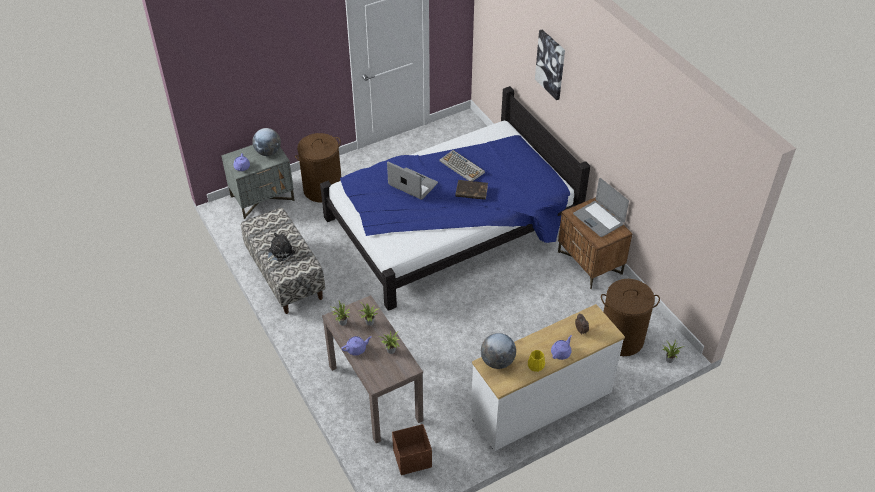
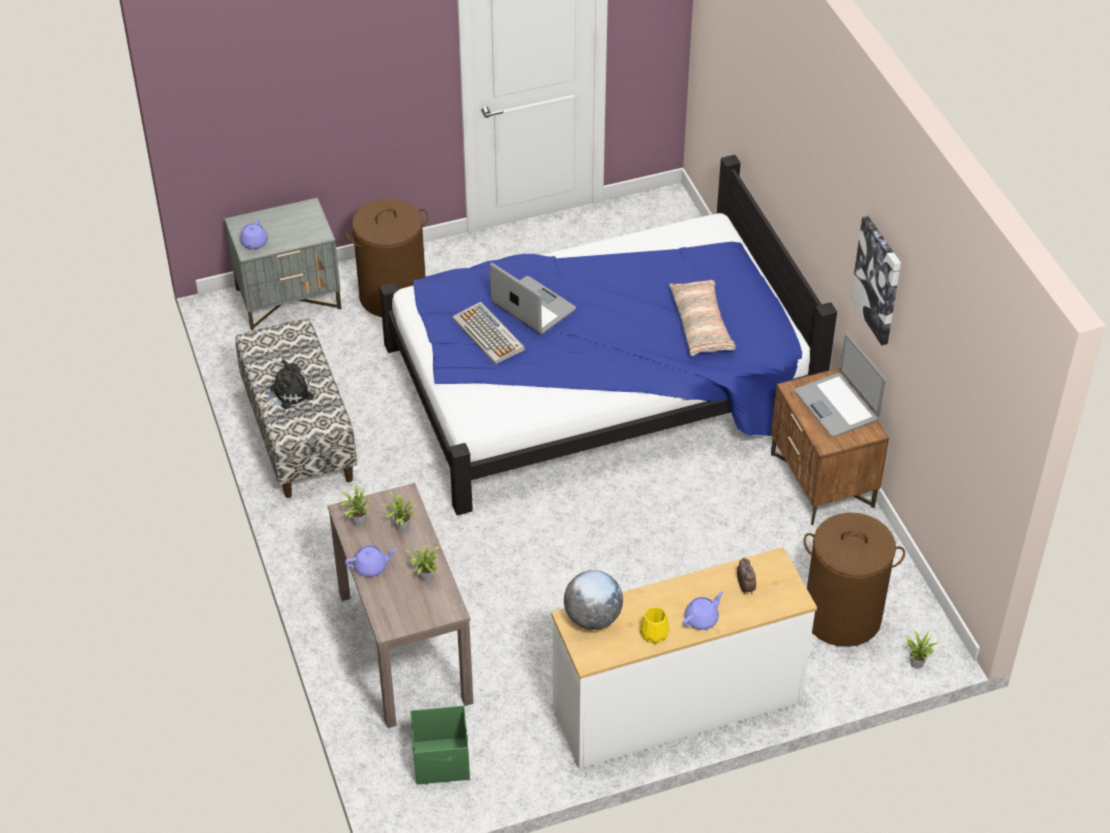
camera: 10 degrees right, 0 degrees up
globe [252,128,281,156] -> none
brown storage box [392,424,432,475] -> green storage box [410,705,470,785]
keyboard [440,150,485,181] -> keyboard moved to [452,302,525,365]
brown book [455,180,488,200] -> none
picture [535,30,565,100] -> picture moved to [851,216,901,345]
none -> pillow [669,280,736,356]

